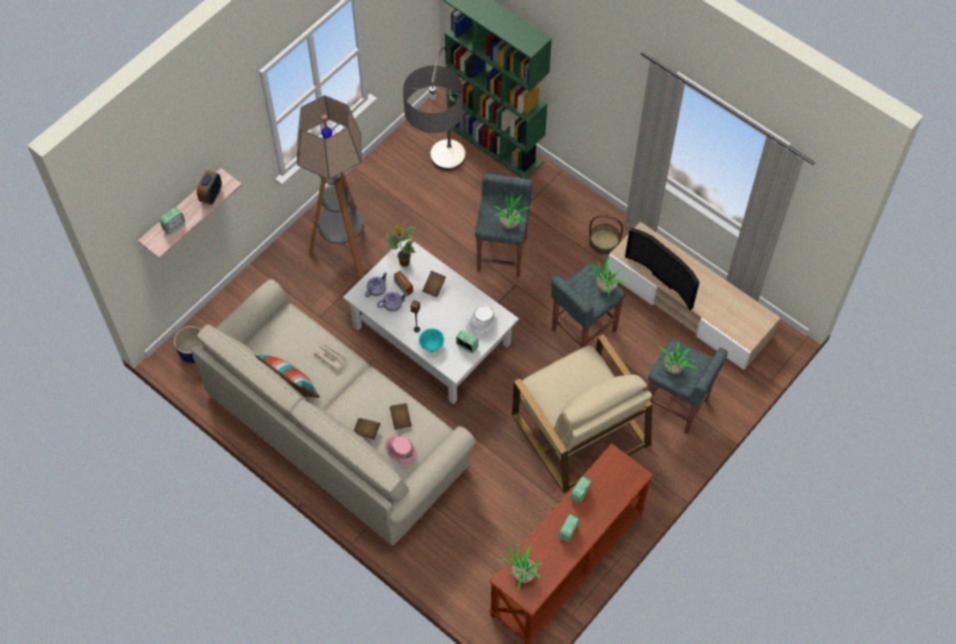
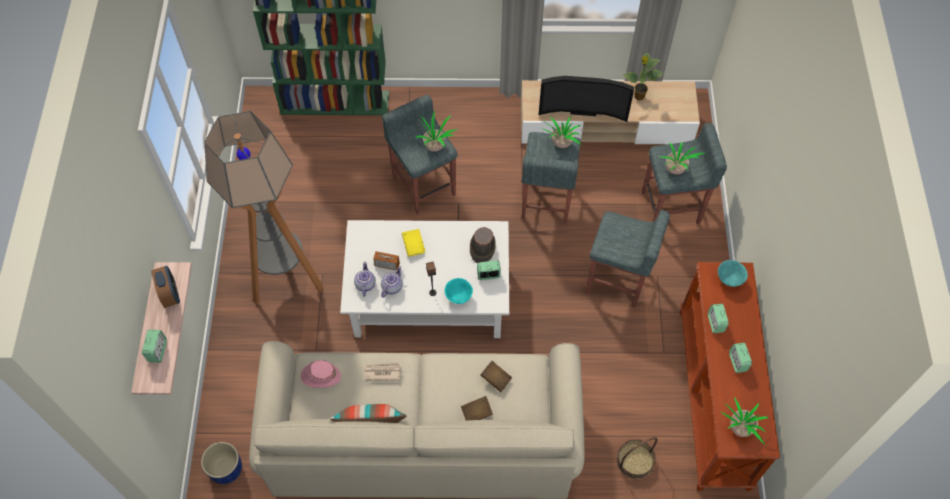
camera: 40 degrees left, 0 degrees up
pink hat [385,435,417,464] -> pink hat moved to [301,360,341,388]
potted plant [386,226,416,267] -> potted plant moved to [623,52,664,100]
floor lamp [403,47,466,171] -> none
brown book [423,271,446,297] -> yellow book [402,229,425,257]
white hat [466,306,497,336] -> brown hat [470,227,496,264]
beige armchair [512,334,652,493] -> grey stool [586,210,670,308]
basket [589,215,623,255] -> basket moved to [617,437,658,479]
none -> turquoise bowl [718,260,748,287]

